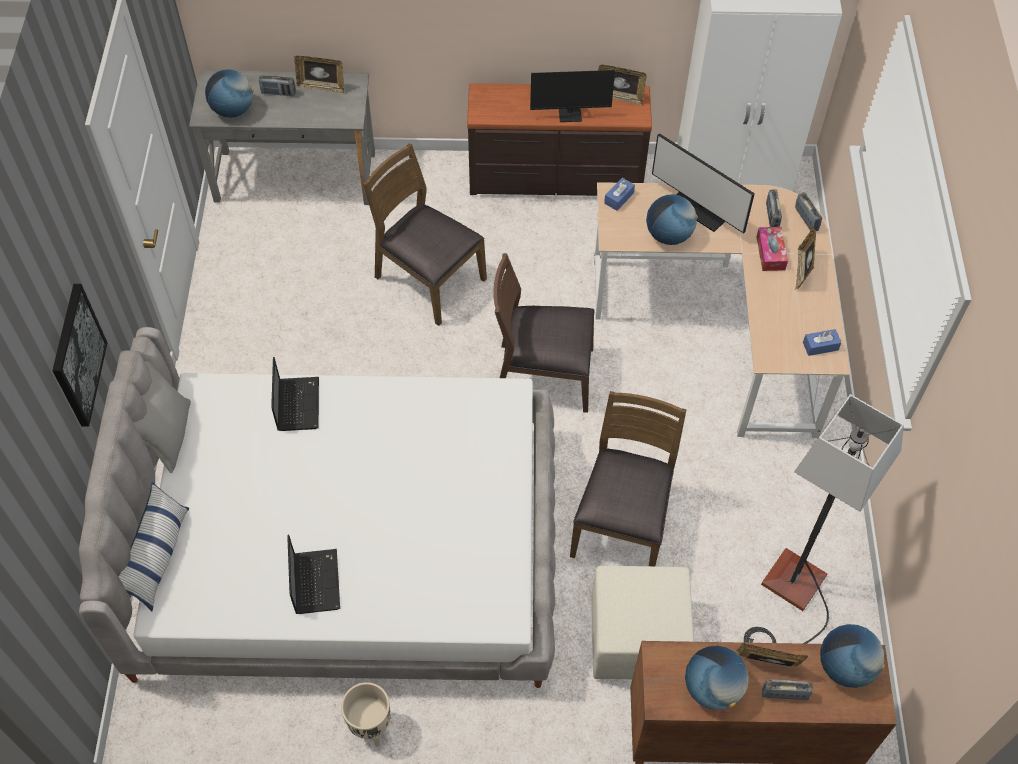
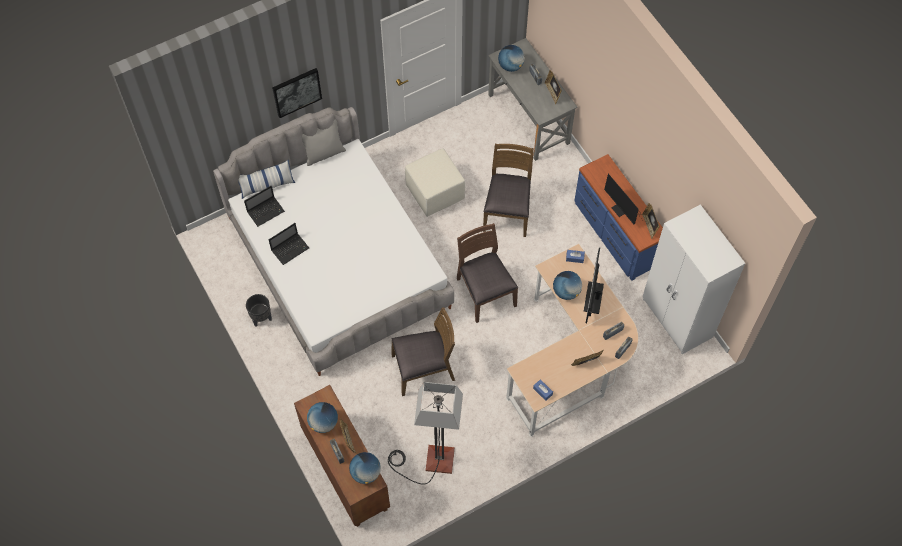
camera: 60 degrees right, 5 degrees up
laptop [271,357,319,431] -> laptop moved to [244,186,285,227]
beige planter [341,682,391,747] -> black planter [246,294,272,326]
brown dresser [467,83,652,196] -> blue dresser [574,154,663,281]
beige ottoman [591,566,694,679] -> beige ottoman moved to [405,148,465,217]
tissue box [756,227,788,271] -> none

